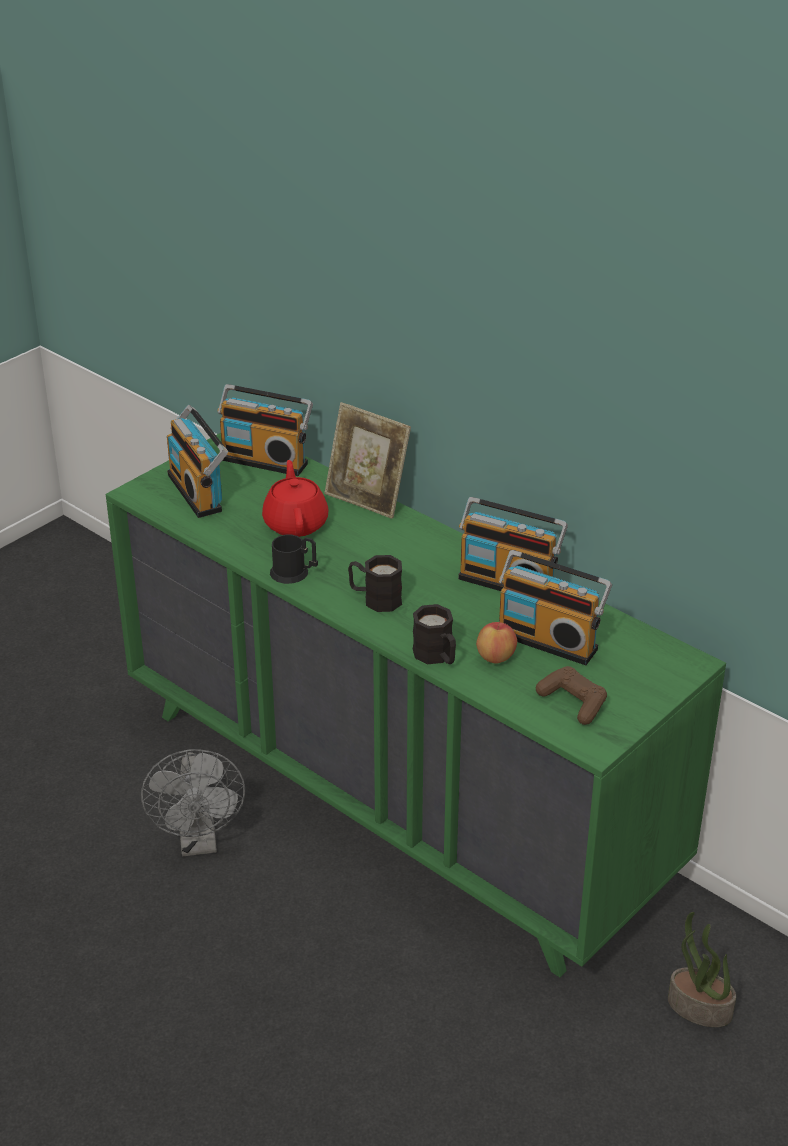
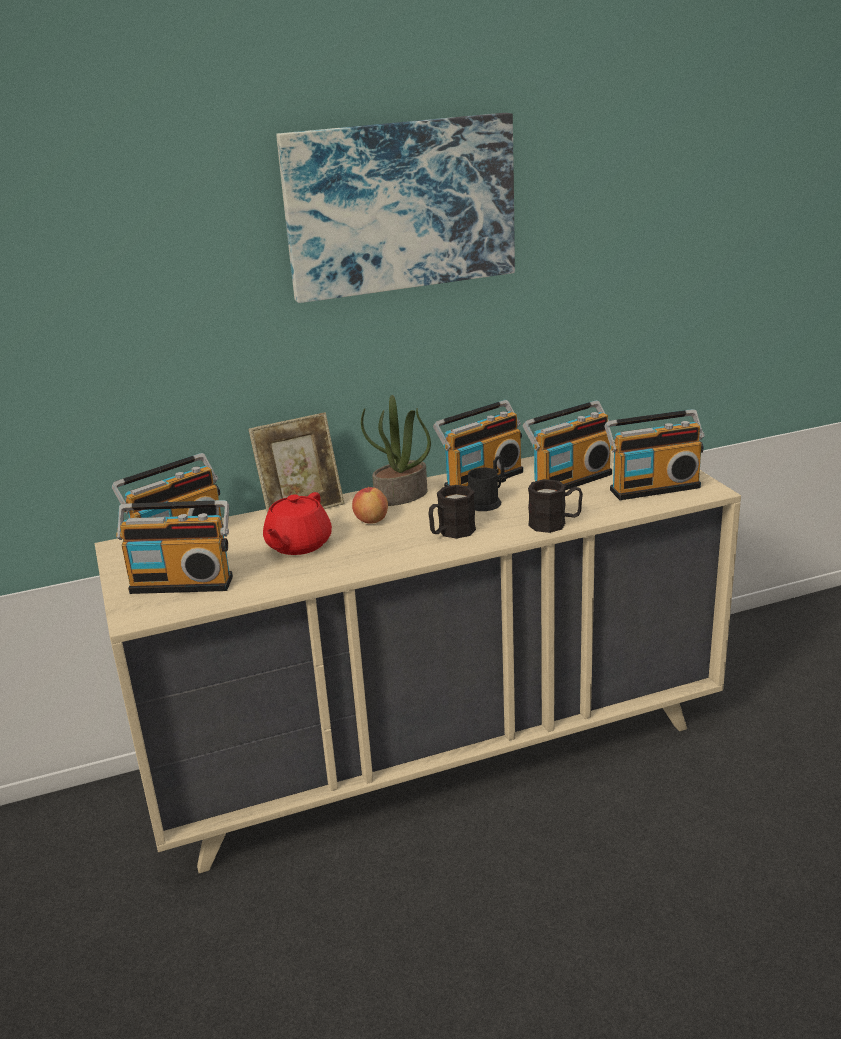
camera: 60 degrees left, 10 degrees down
green dresser [106,433,726,977] -> beige dresser [95,451,741,873]
grey fan [141,749,245,856] -> none
red teapot [262,460,328,537] -> red teapot turned 90 degrees counterclockwise [263,492,332,555]
black mug [270,535,318,584] -> black mug moved to [468,455,506,511]
apple [476,622,517,664] -> apple moved to [352,486,388,524]
brown game controller [536,666,607,725] -> radio [604,409,705,500]
potted plant [668,912,736,1027] -> potted plant moved to [361,395,431,506]
none -> picture [276,113,515,303]

